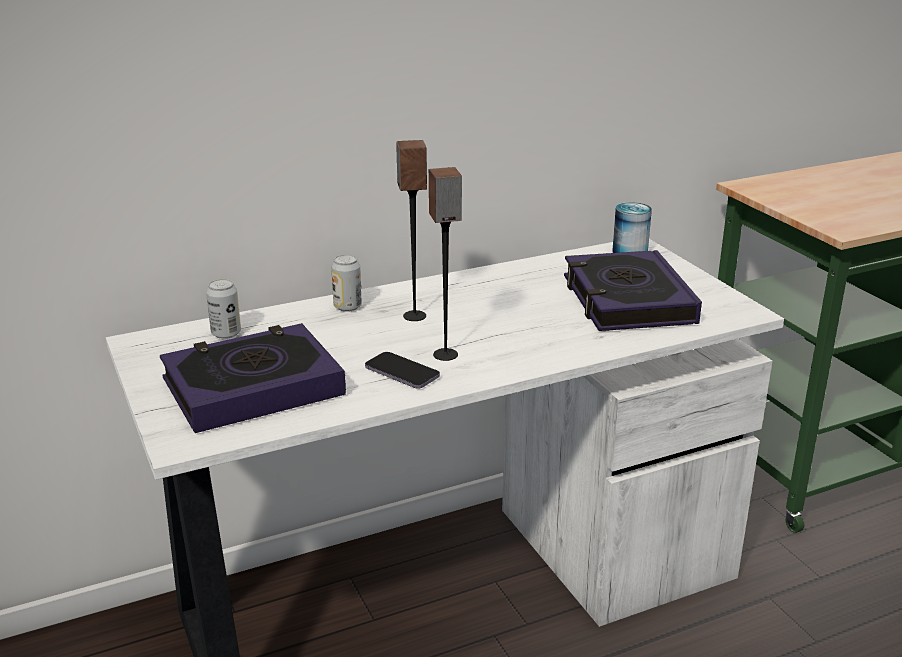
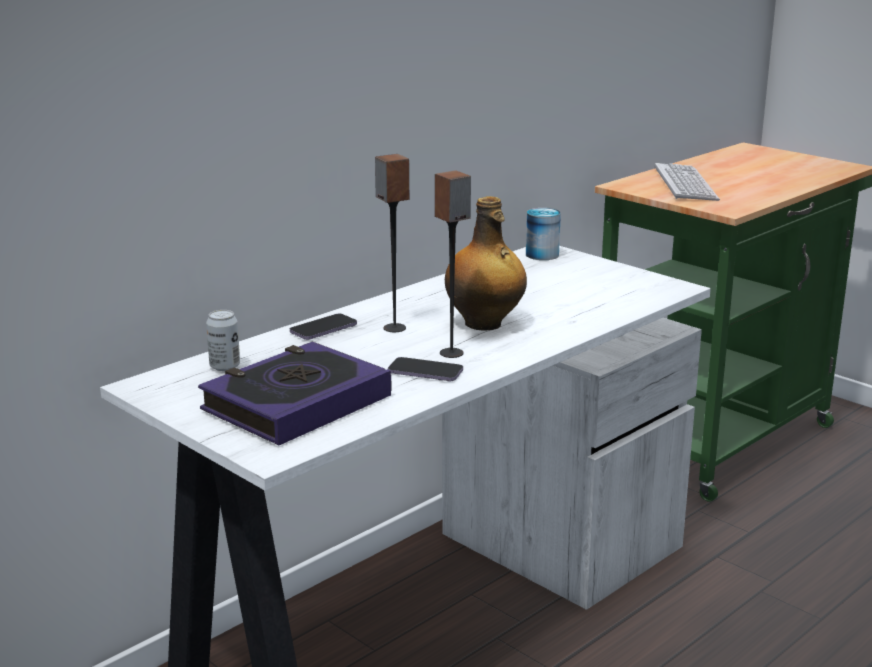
camera: 20 degrees left, 5 degrees down
can [331,254,362,312] -> phone [290,314,357,340]
book [564,250,702,331] -> none
none -> bottle [445,196,527,331]
none -> keyboard [655,163,720,201]

